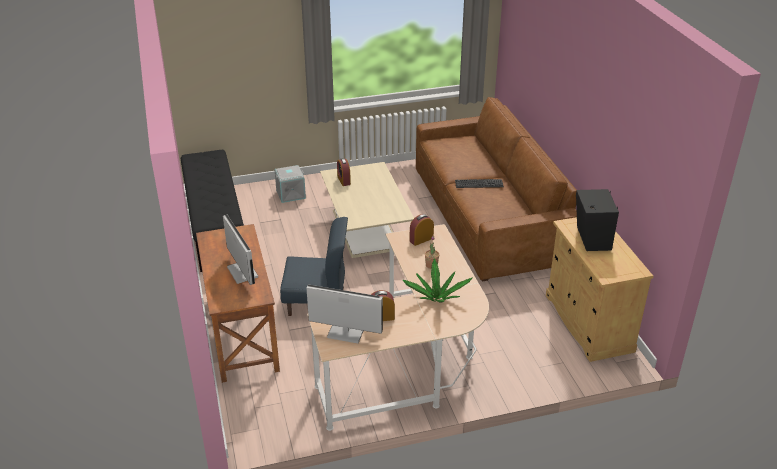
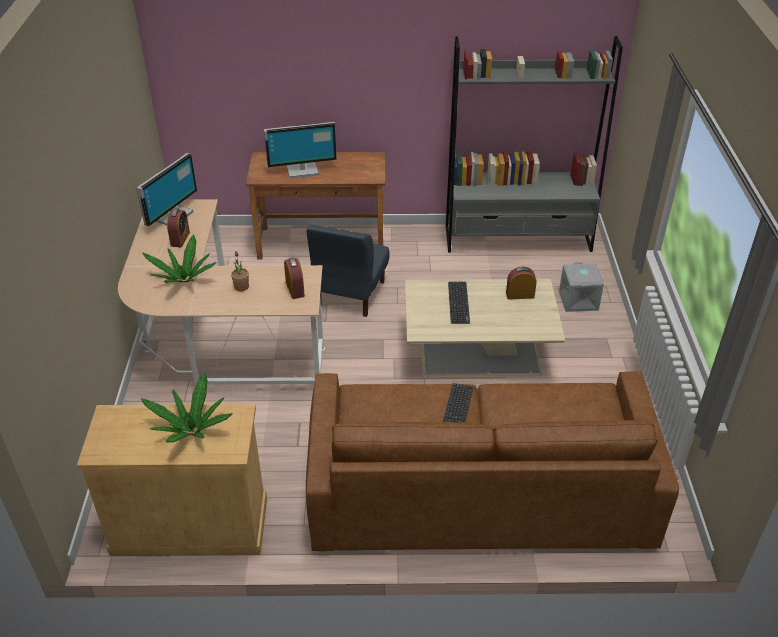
camera: 105 degrees right, 5 degrees up
black bench [181,150,244,272] -> grey bookcase [446,36,623,253]
black speaker [576,189,619,251] -> potted plant [141,372,232,443]
none -> keyboard [448,281,470,324]

